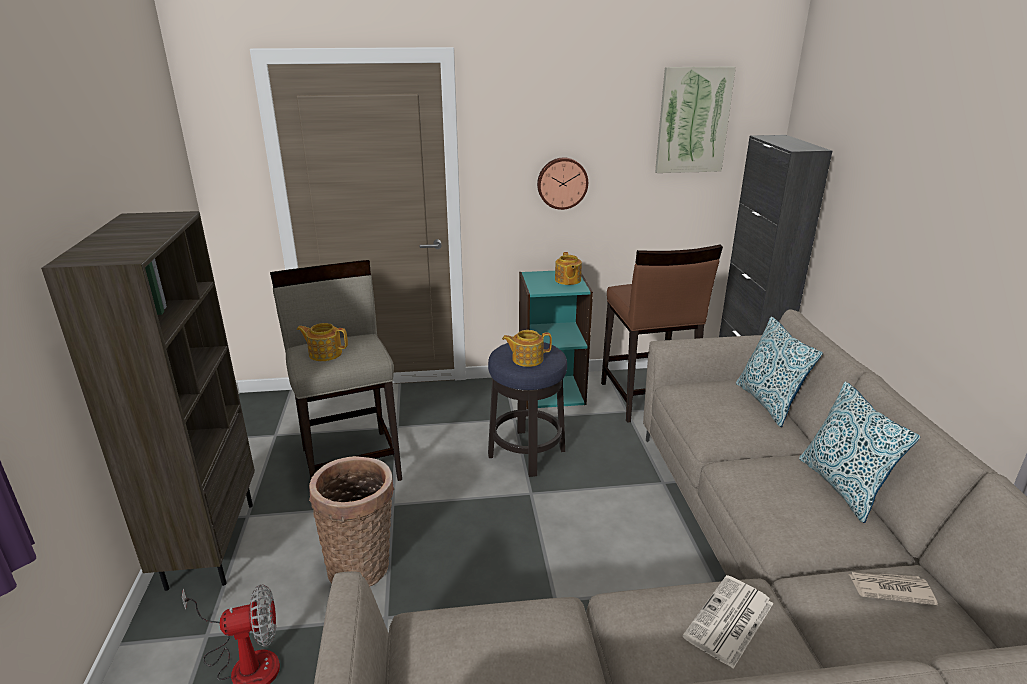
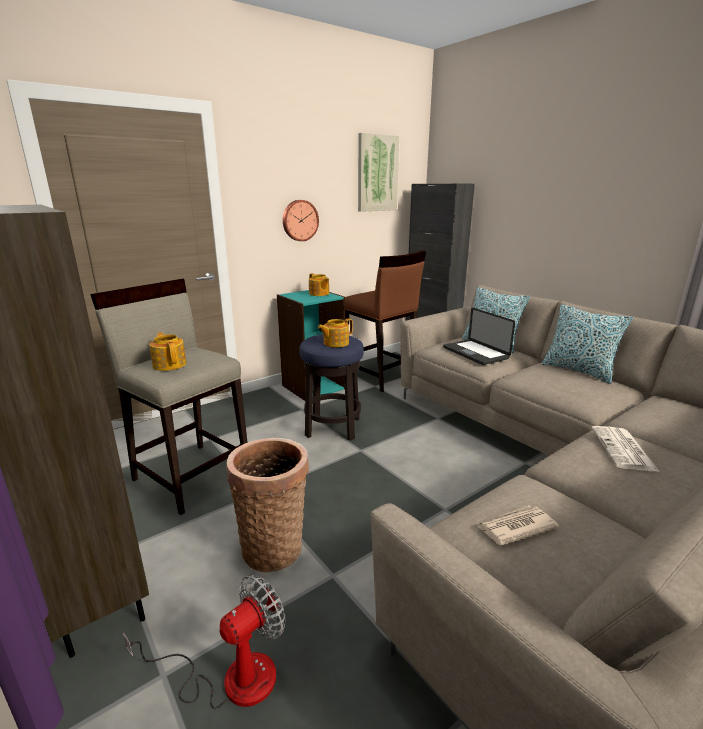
camera: 30 degrees left, 5 degrees down
teapot [297,323,348,361] -> teapot turned 75 degrees clockwise [149,332,186,371]
newspaper [849,572,938,605] -> newspaper moved to [477,505,559,545]
none -> laptop [443,308,515,365]

